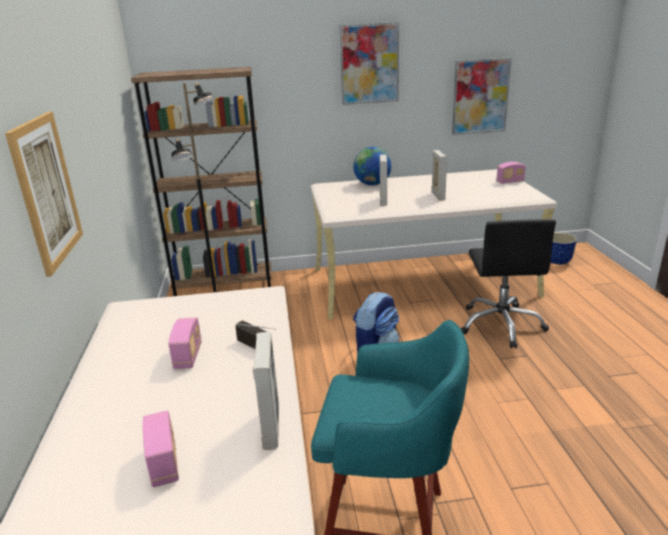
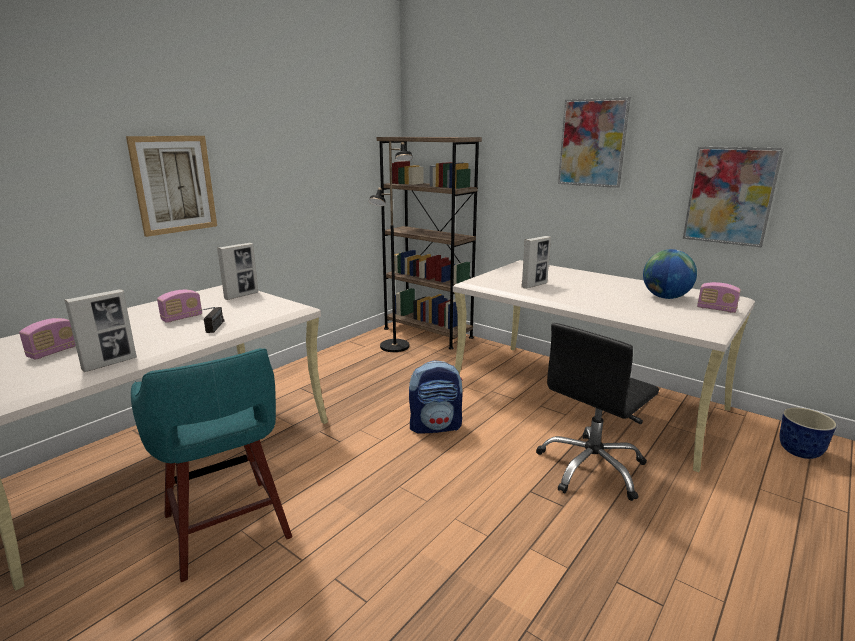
camera: 45 degrees right, 5 degrees down
globe [353,147,391,186] -> globe moved to [643,249,697,299]
picture frame [431,150,447,201] -> picture frame moved to [217,243,258,300]

